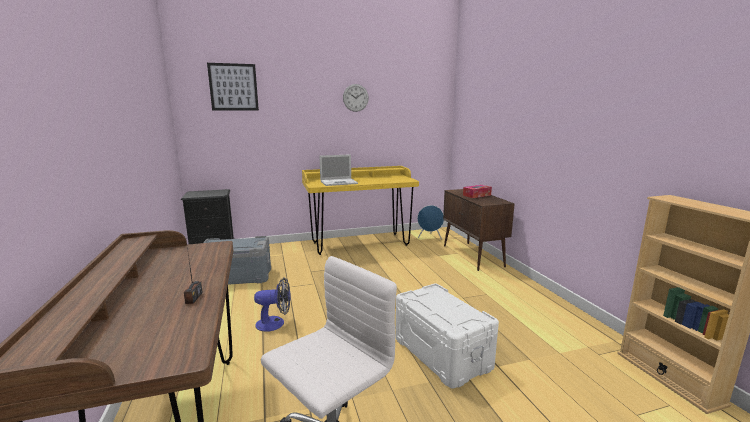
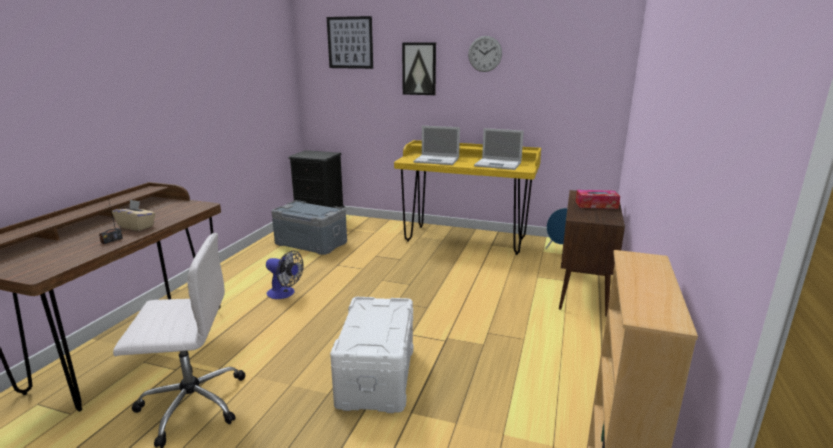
camera: 35 degrees right, 5 degrees up
none -> beige tissue box [112,199,155,231]
none -> picture [402,42,436,95]
none -> laptop [474,128,524,170]

